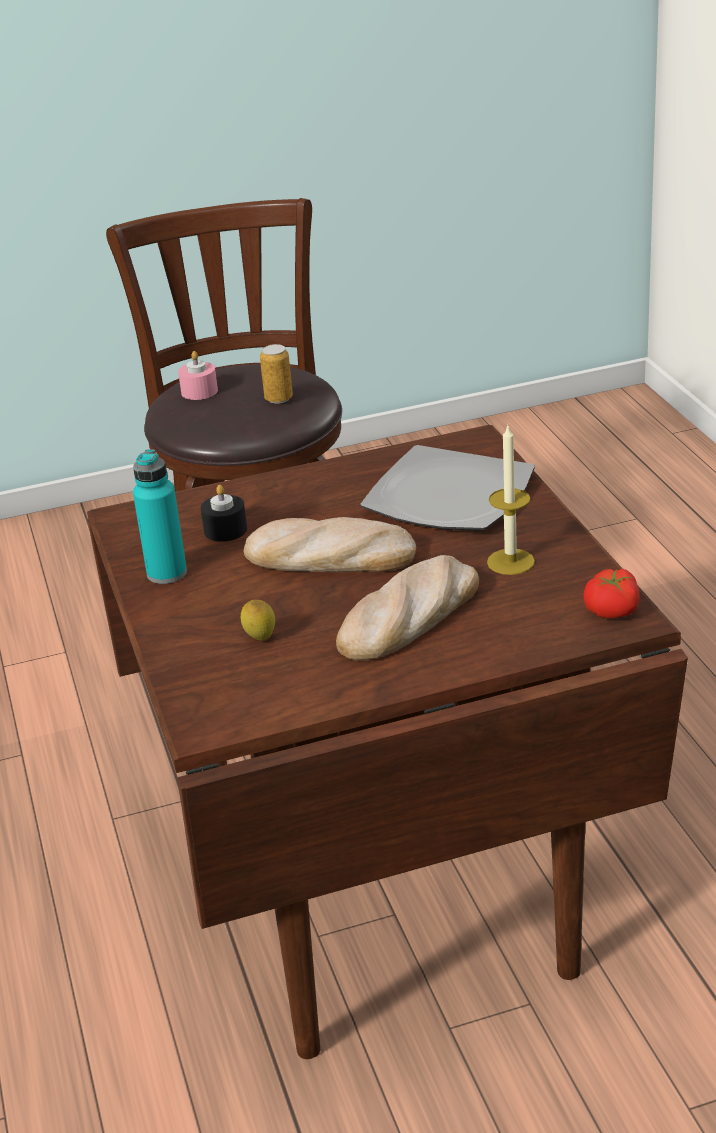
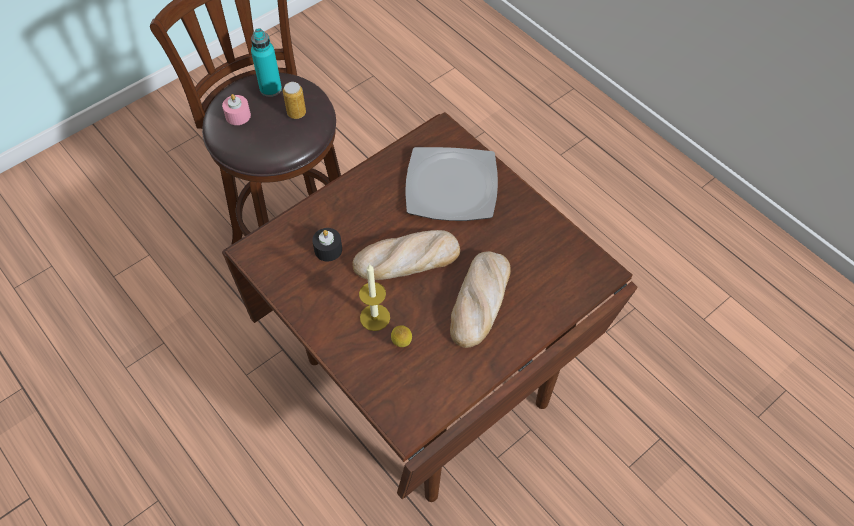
camera: 25 degrees left, 25 degrees up
turquoise bottle [133,449,187,584] -> turquoise bottle moved to [251,28,282,97]
candle [487,426,535,575] -> candle moved to [359,264,390,331]
tomato [583,569,640,619] -> none

